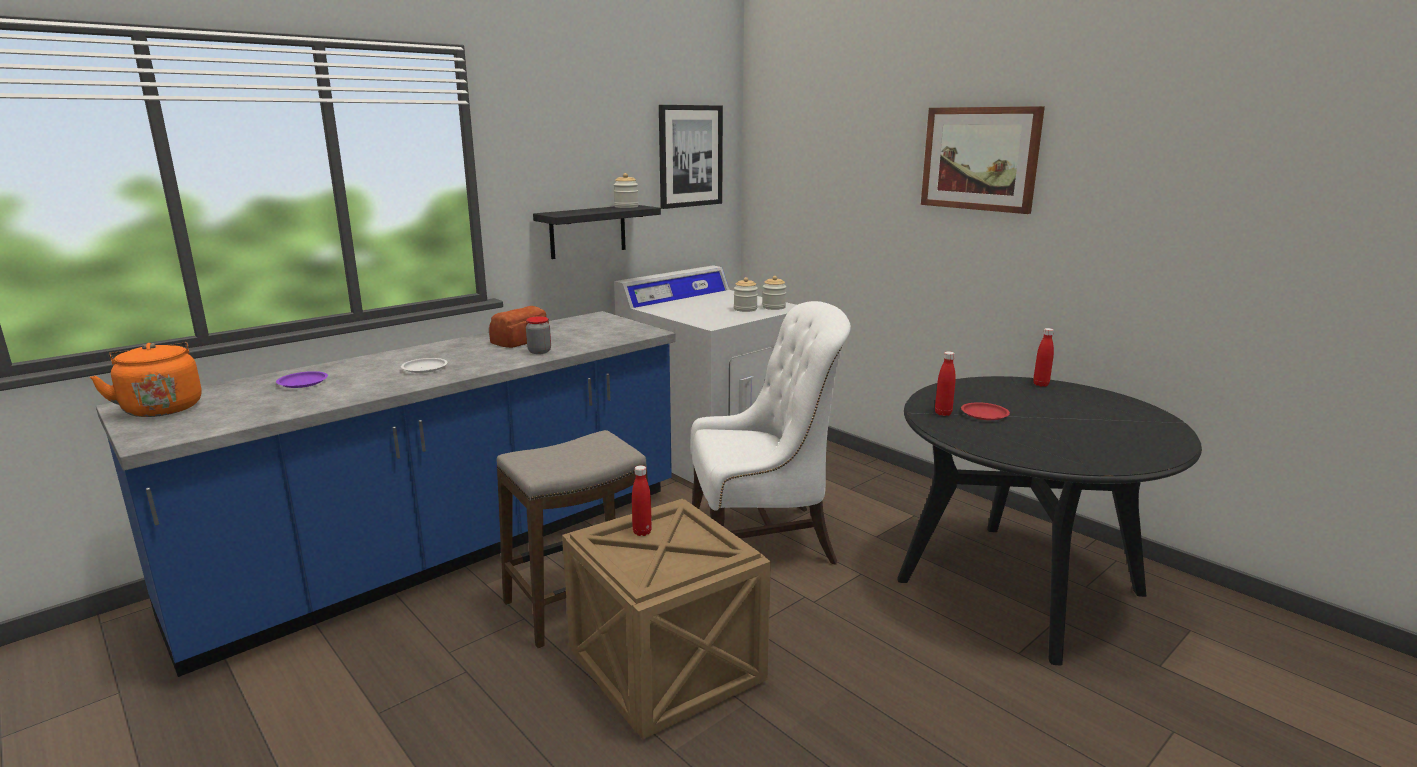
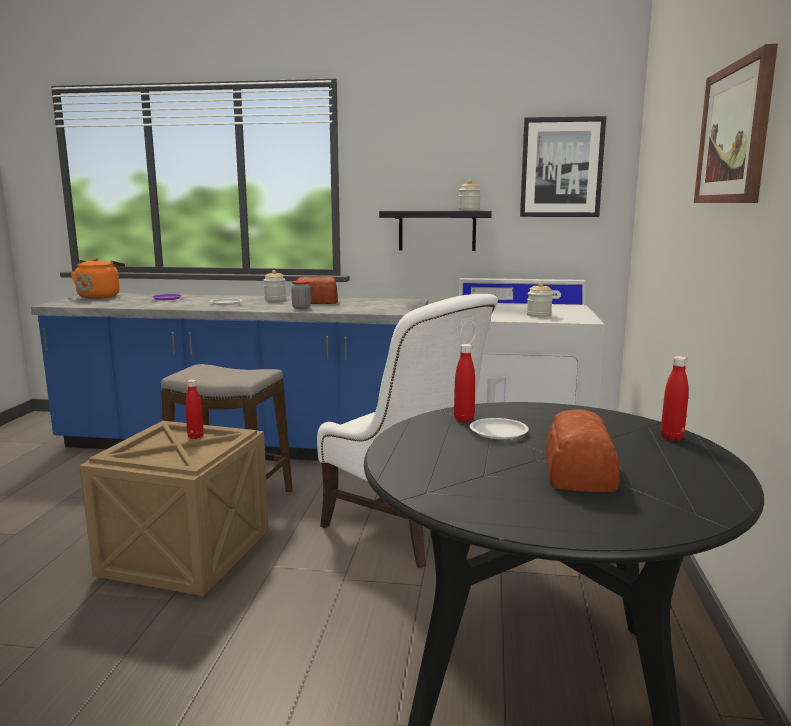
camera: 50 degrees right, 5 degrees down
jar [762,276,786,310] -> jar moved to [264,270,286,301]
red plate [961,402,1010,420] -> white plate [470,418,529,440]
none -> bread [546,409,620,492]

